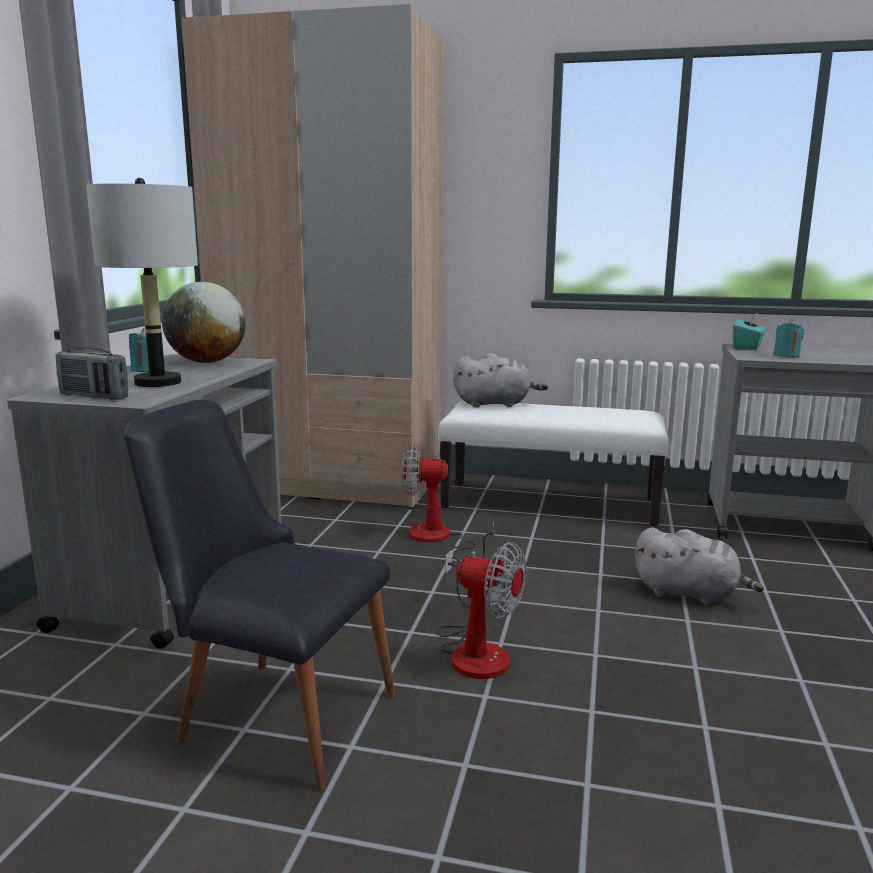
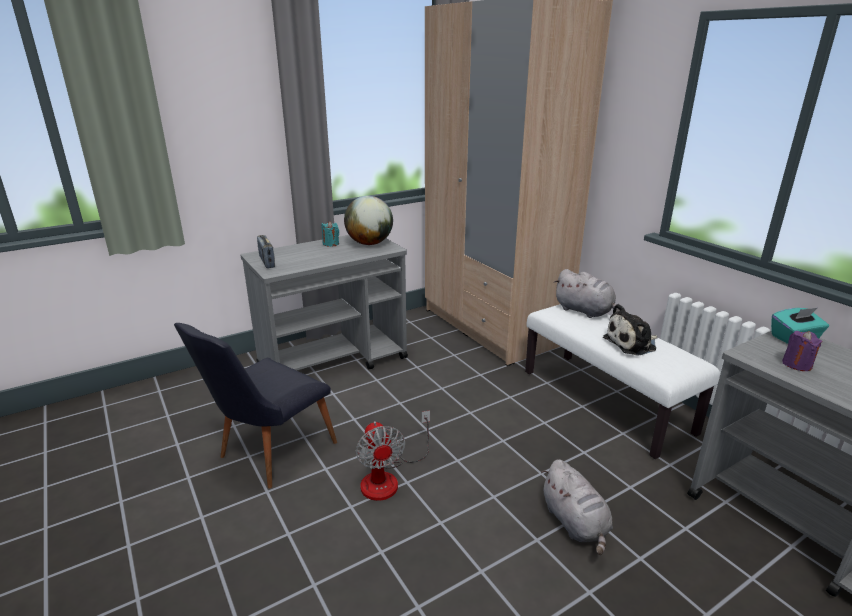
camera: 45 degrees right, 10 degrees up
grey table lamp [86,178,198,387] -> none
black chair [124,399,395,791] -> black chair turned 120 degrees counterclockwise [174,323,337,488]
fan [402,444,494,562] -> none
turquoise candle [773,319,804,357] -> purple candle [782,331,822,371]
none -> plush toy [603,304,658,356]

